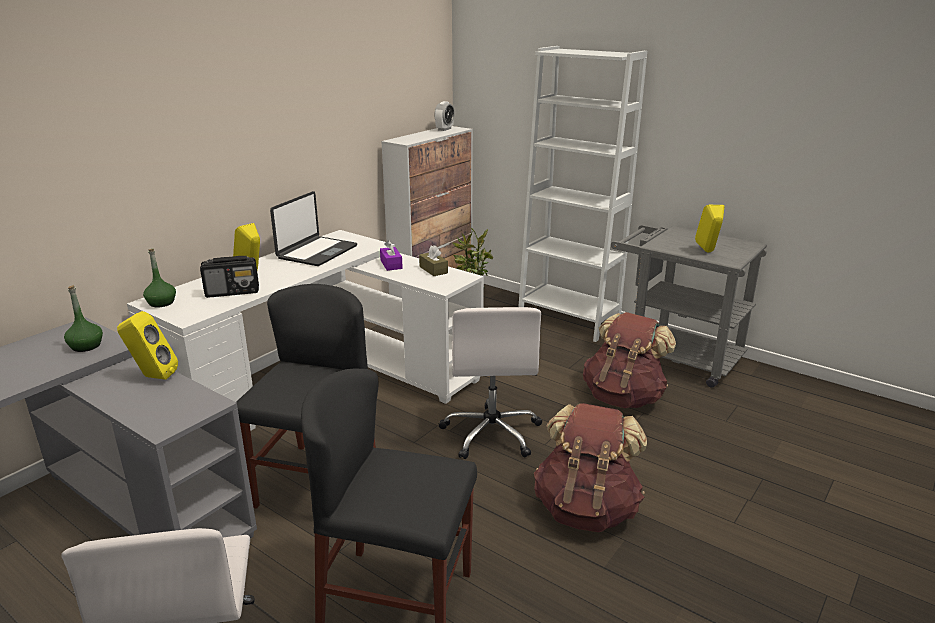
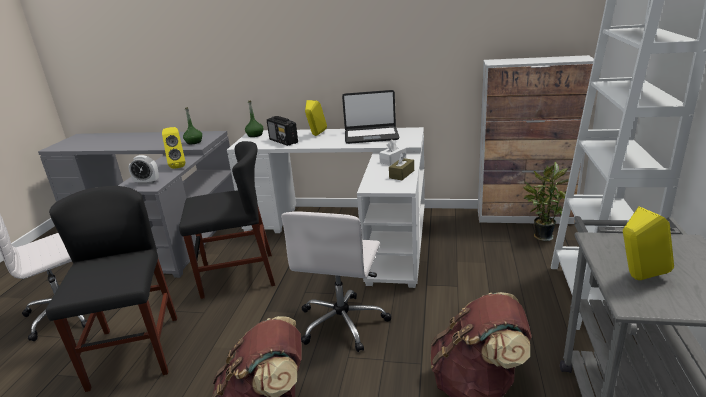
camera: 65 degrees right, 0 degrees up
purple tissue box [380,240,403,271] -> white tissue box [379,139,406,166]
alarm clock [434,101,455,131] -> alarm clock moved to [129,155,159,185]
white office chair [439,307,542,459] -> white office chair turned 45 degrees counterclockwise [281,211,392,352]

